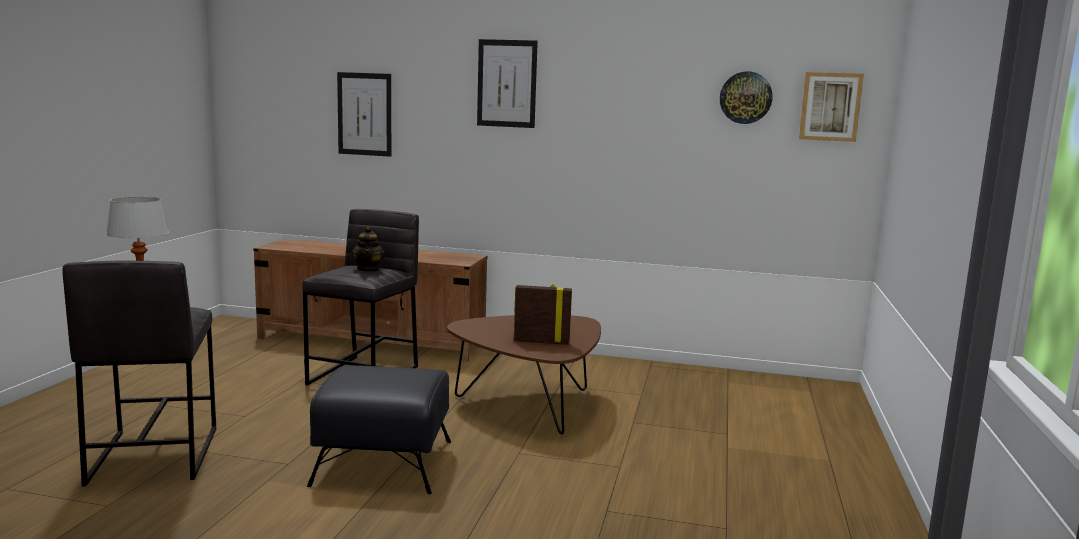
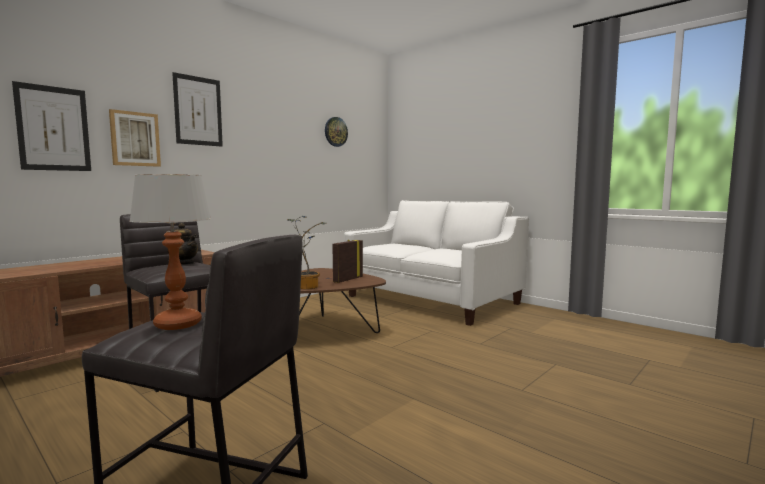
camera: 60 degrees left, 5 degrees down
black ottoman [307,365,451,494] -> none
picture [799,72,864,142] -> picture moved to [109,109,161,167]
none -> potted plant [287,216,326,289]
none -> white sofa [344,200,529,326]

